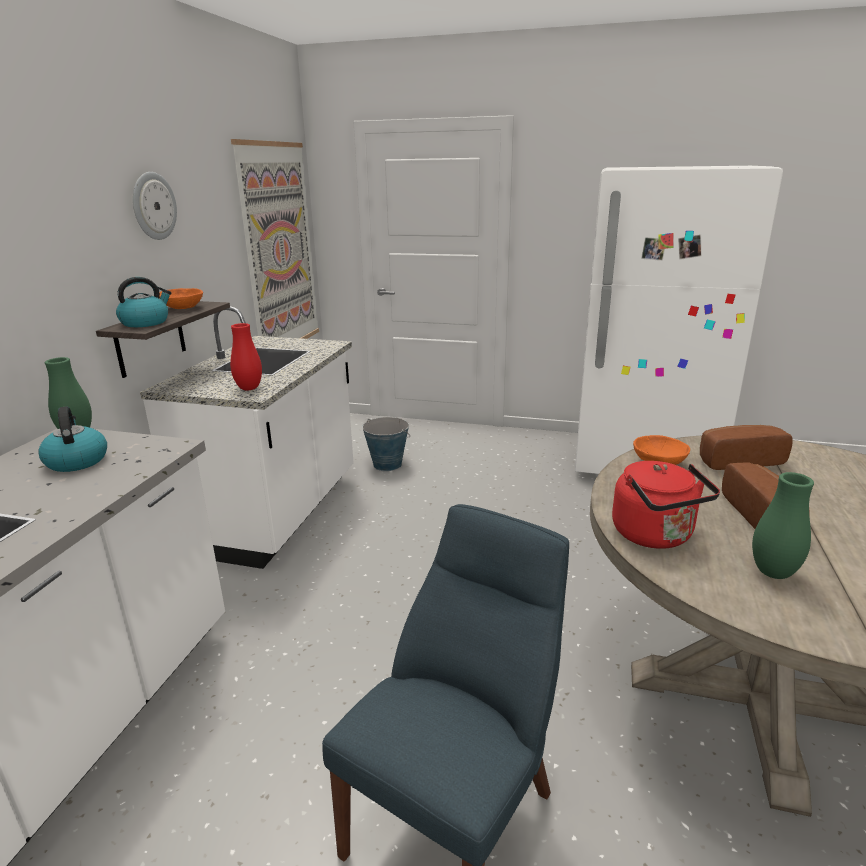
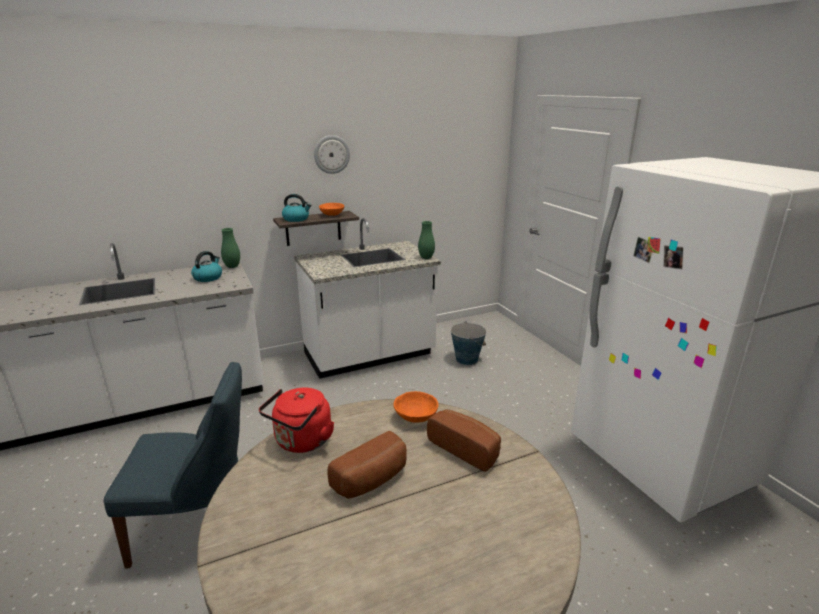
camera: 50 degrees right, 0 degrees up
red vase [230,323,262,391] -> none
picture [231,139,319,339] -> none
green vase [752,472,814,579] -> green vase moved to [418,221,435,259]

